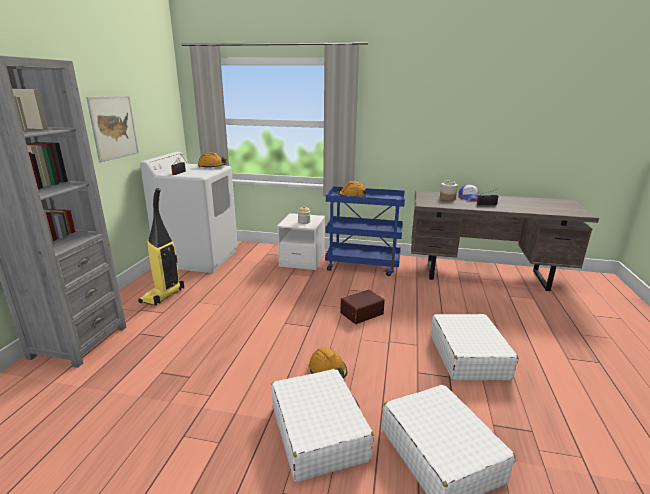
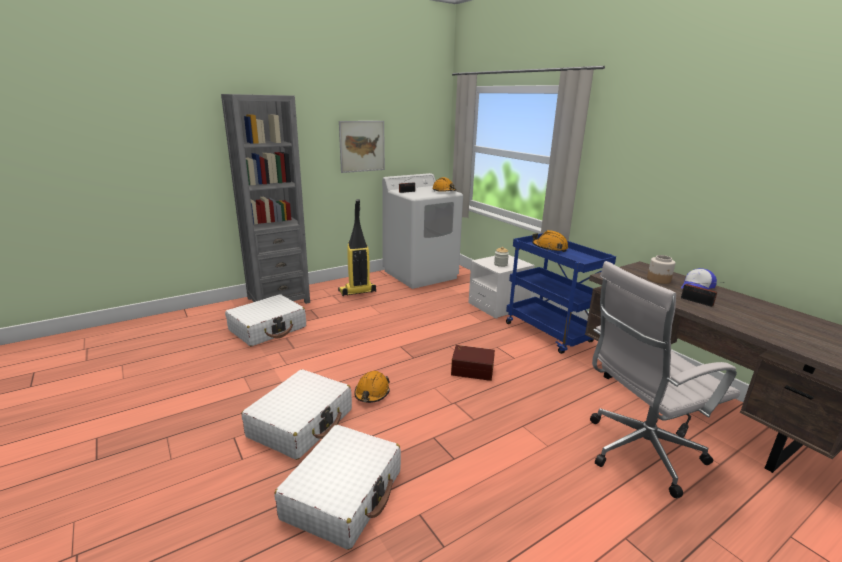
camera: 45 degrees right, 0 degrees up
white suitcase [431,314,518,380] -> white suitcase moved to [225,294,306,346]
none -> white office chair [590,261,740,498]

